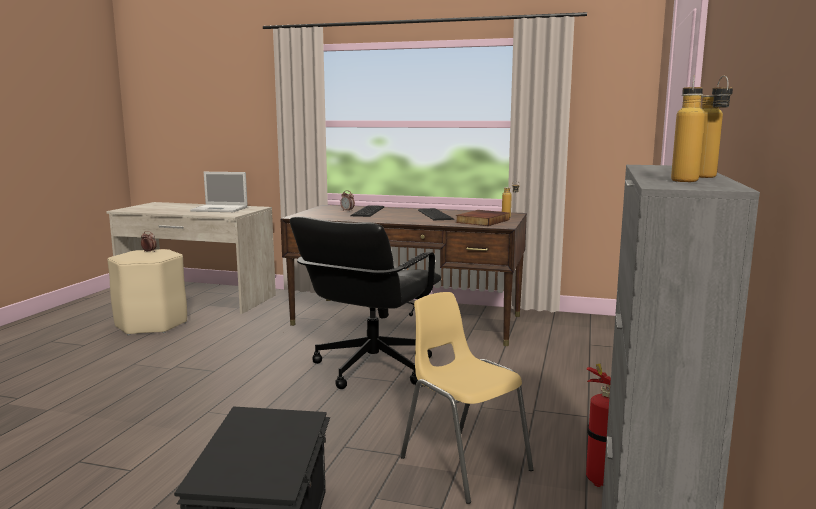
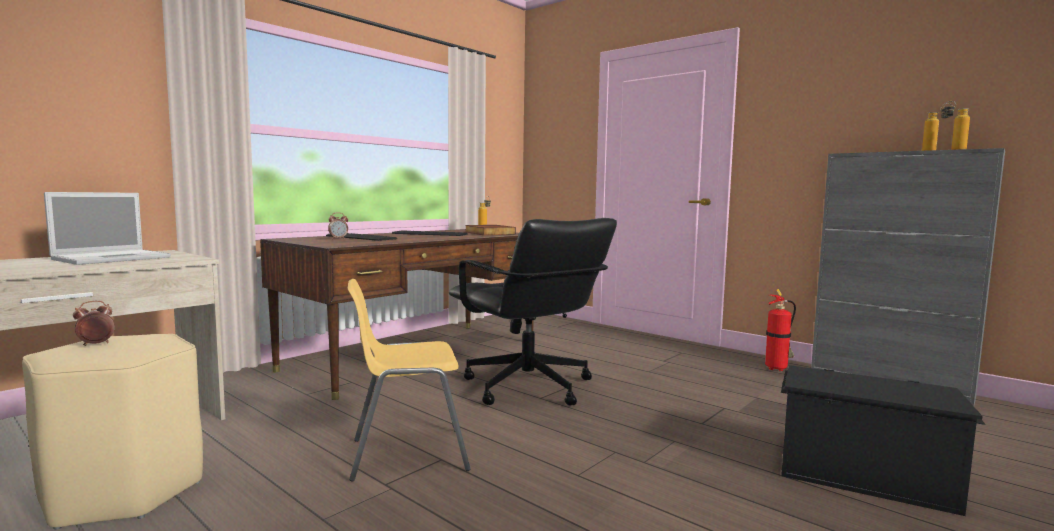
camera: 65 degrees left, 5 degrees down
yellow chair [400,292,534,504] -> yellow chair moved to [348,279,471,482]

